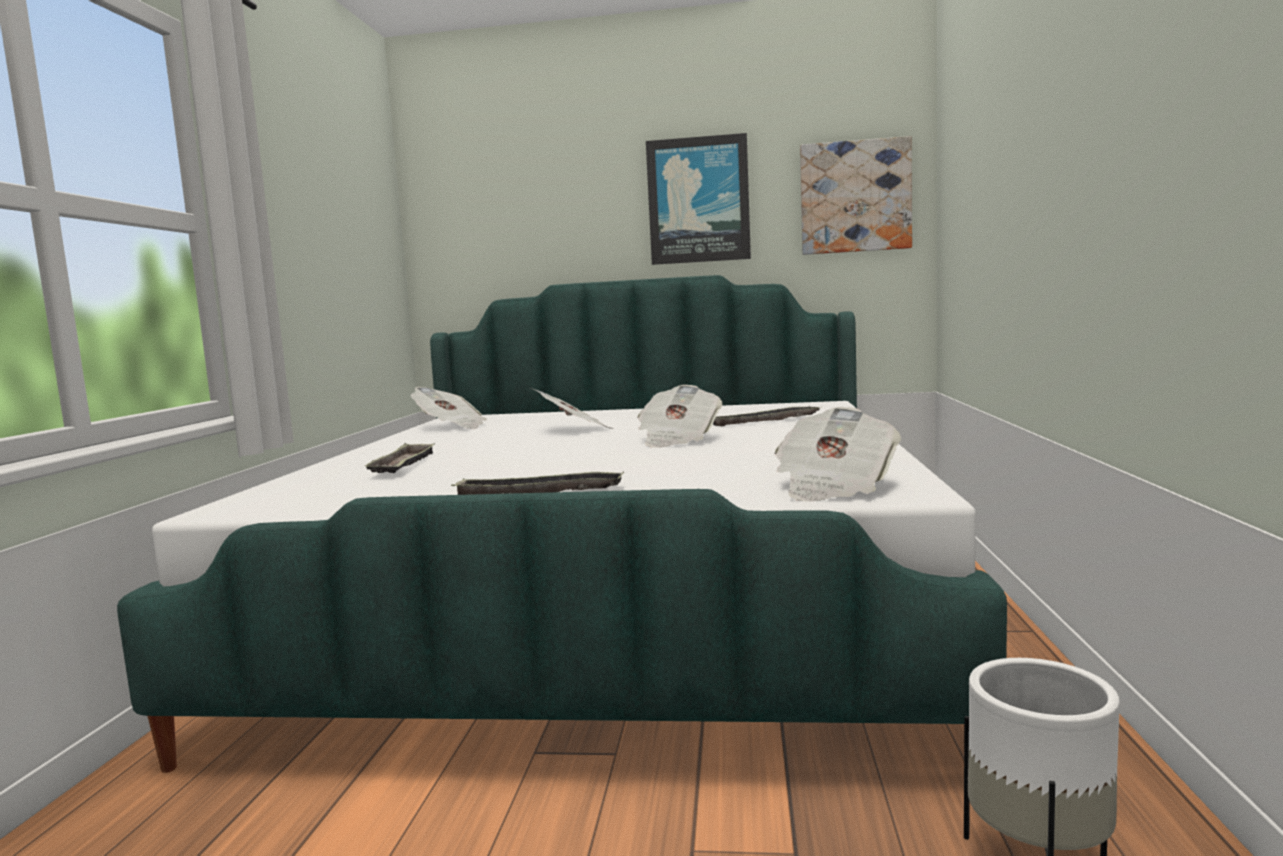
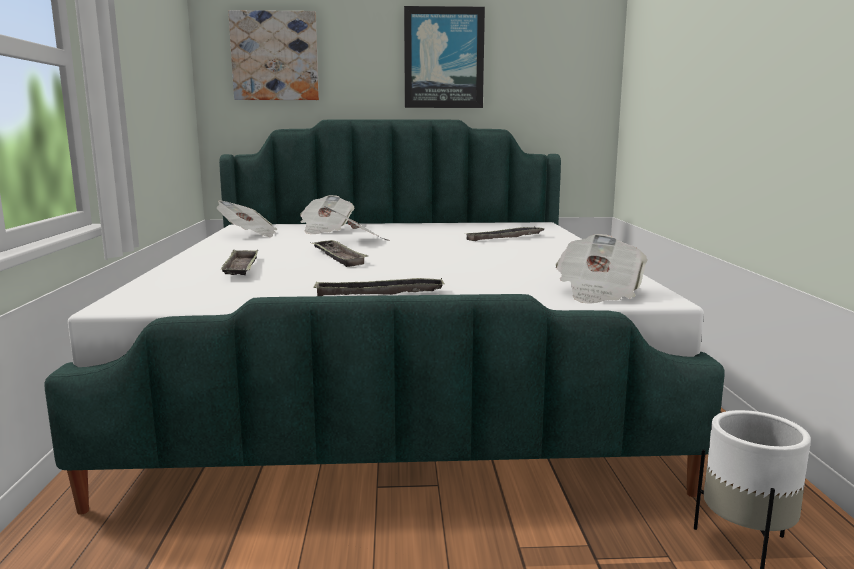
camera: 10 degrees left, 5 degrees up
newspaper [637,385,723,448] -> newspaper moved to [300,195,354,234]
picture [800,136,912,255] -> picture moved to [228,10,319,100]
none -> tray [311,240,368,267]

